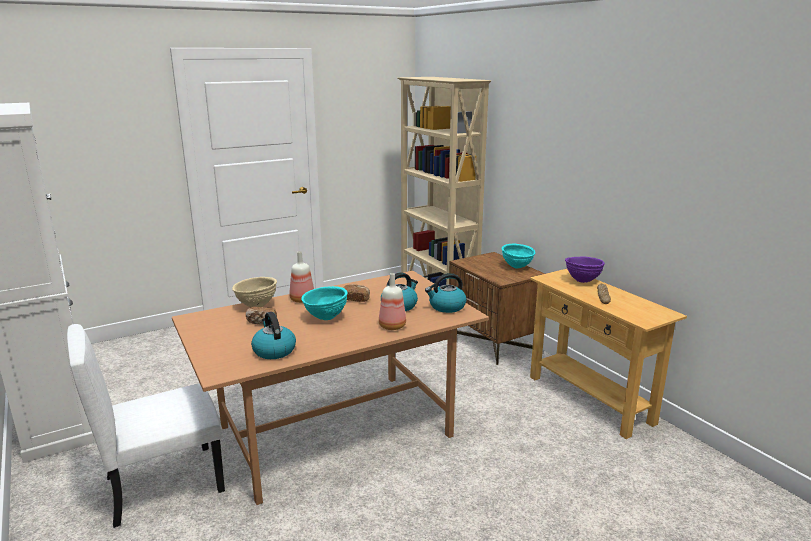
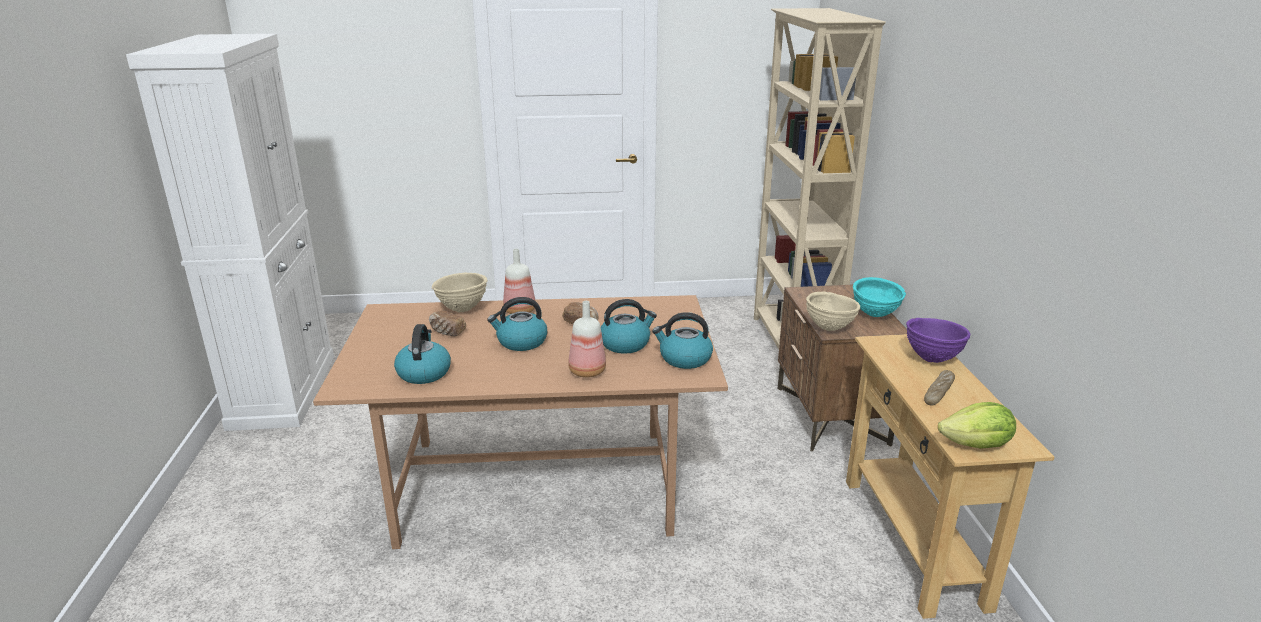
camera: 25 degrees right, 5 degrees up
white chair [67,324,225,528] -> none
turquoise bowl [301,286,348,320] -> kettle [487,297,547,351]
none -> beige bowl [806,292,860,331]
none -> lettuce [938,402,1016,449]

